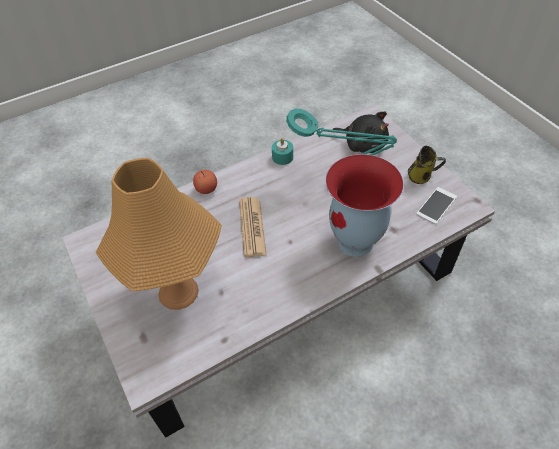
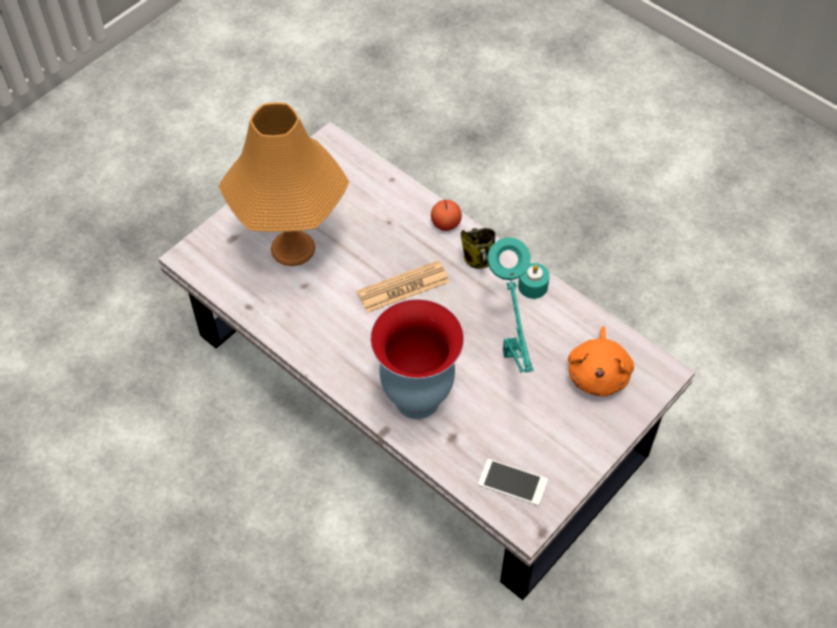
camera: 70 degrees right, 5 degrees up
black plush toy [332,112,389,153] -> orange plush toy [568,326,634,396]
mug [408,146,446,184] -> mug moved to [461,228,496,269]

